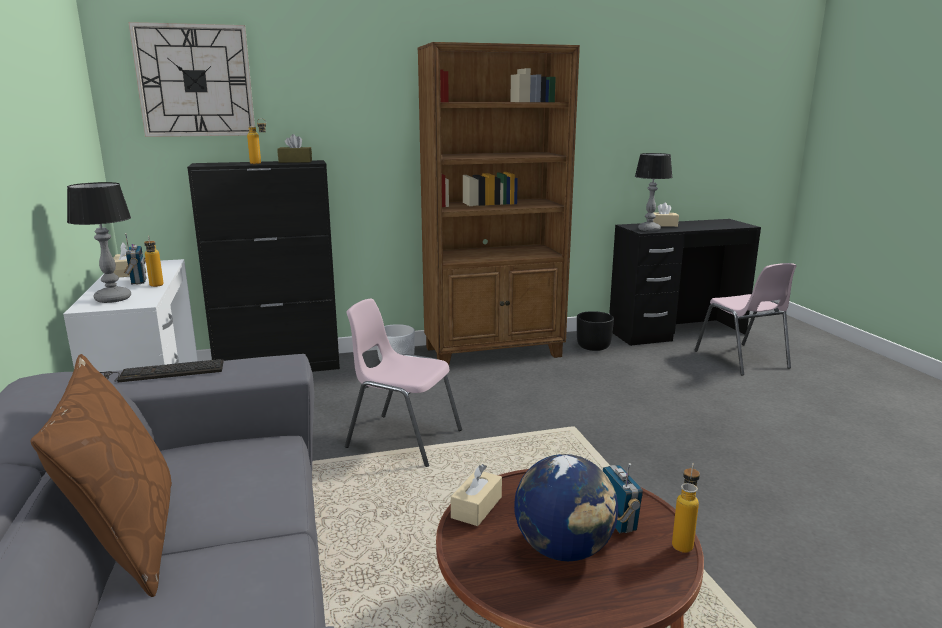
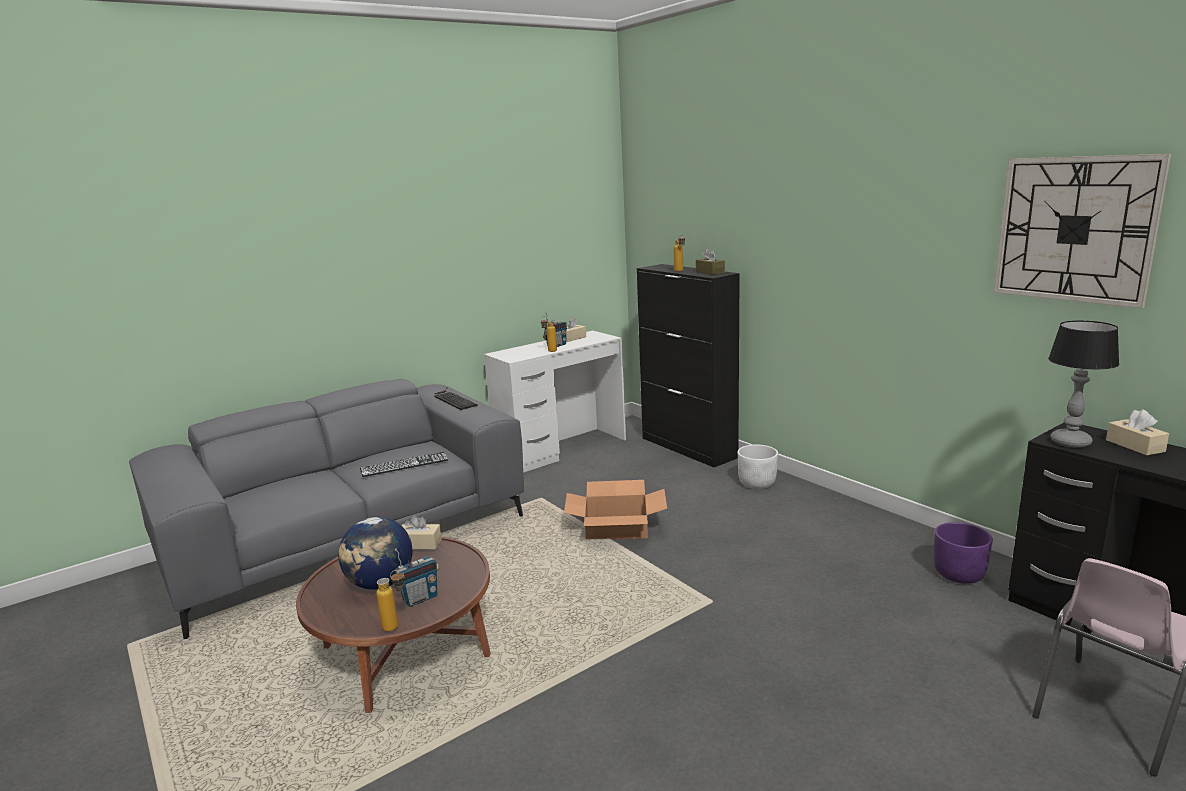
camera: 70 degrees right, 0 degrees up
brown pillow [30,354,172,597] -> none
table lamp [67,182,131,303] -> none
wall clock [129,22,255,137] -> wall clock moved to [994,154,1171,308]
pink chair [345,299,462,467] -> cardboard box [564,480,667,540]
brown bookcase [417,42,580,365] -> none
black planter [577,311,614,351] -> purple planter [934,522,993,584]
none -> keyboard [360,452,448,477]

